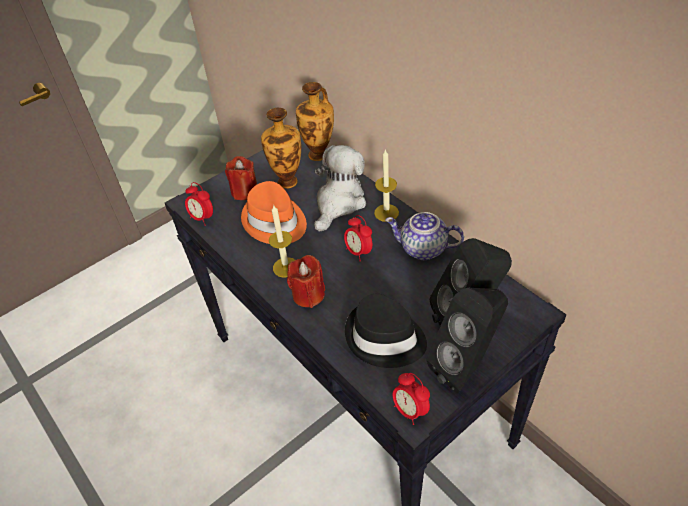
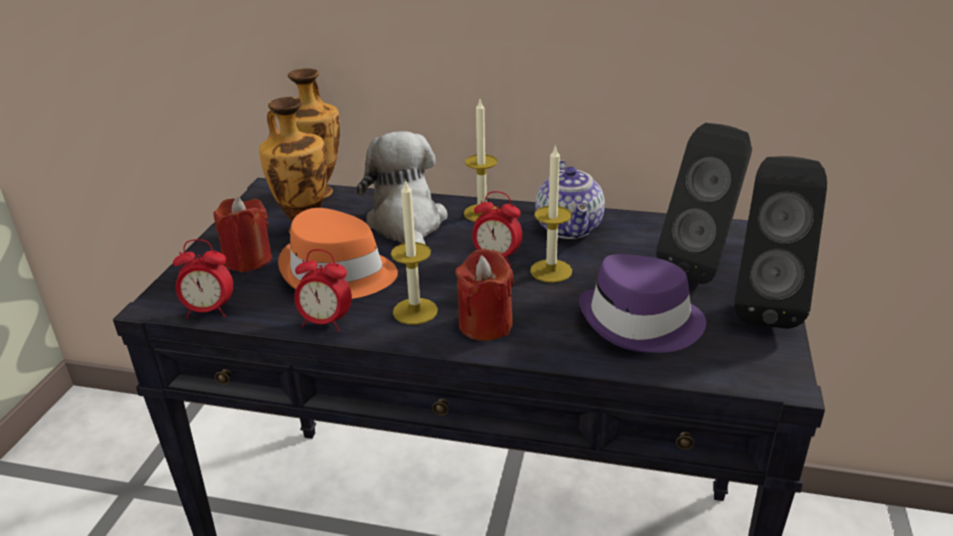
camera: 40 degrees left, 15 degrees down
black hat [345,293,427,368] -> purple hat [579,254,706,353]
teapot [385,212,464,260] -> teapot turned 75 degrees counterclockwise [535,160,605,239]
alarm clock [393,373,430,425] -> alarm clock moved to [294,249,352,332]
none -> candle [530,144,572,283]

